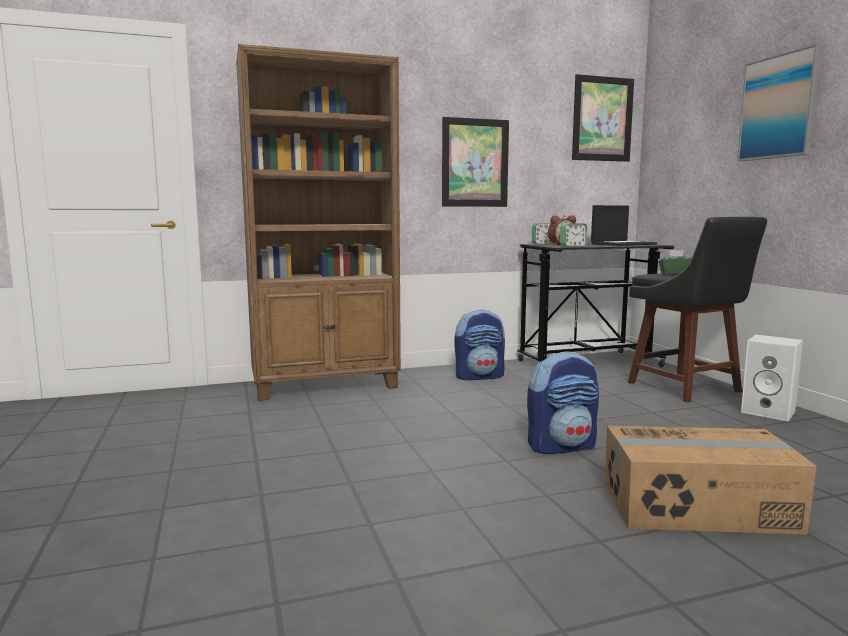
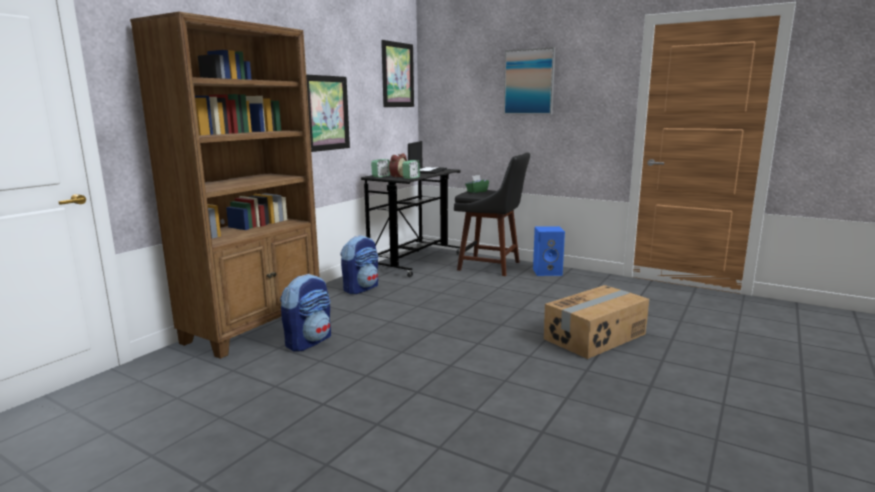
camera: 40 degrees left, 5 degrees up
backpack [527,352,599,454] -> backpack moved to [280,274,331,352]
white speaker [741,335,803,421] -> blue speaker [533,226,565,276]

